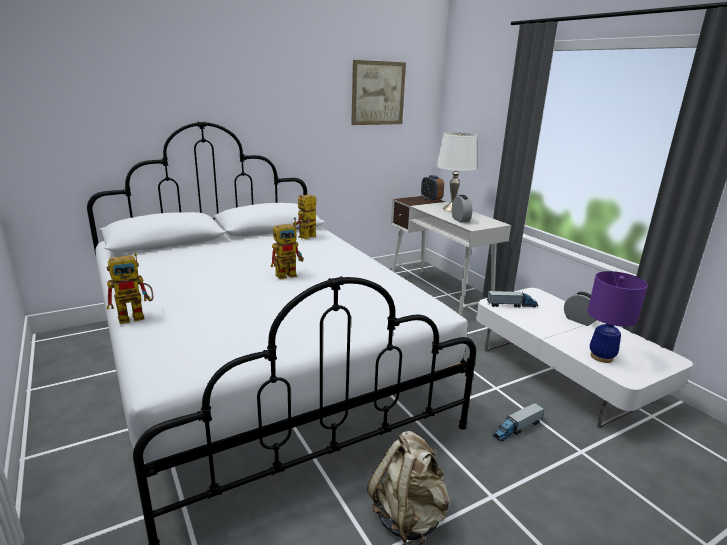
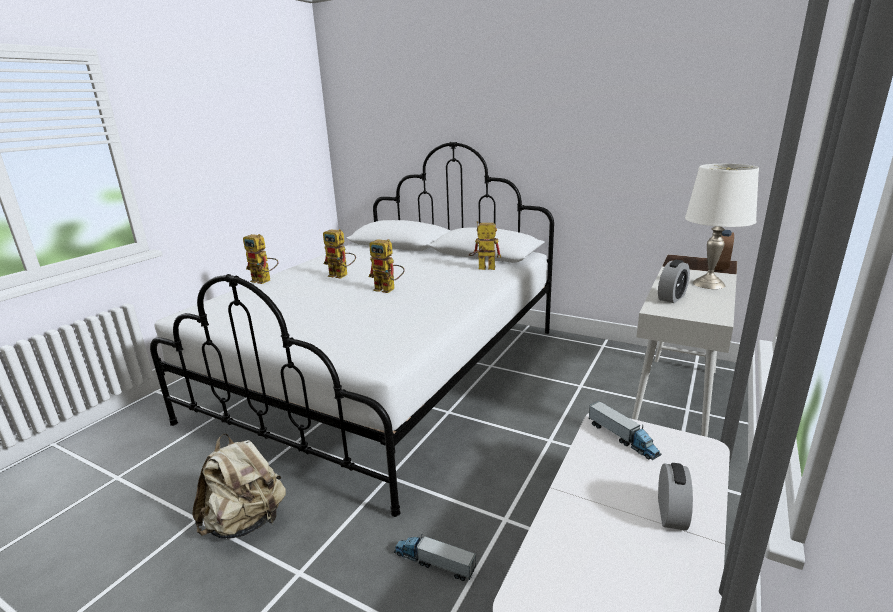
camera: 60 degrees right, 0 degrees up
picture [351,60,406,125] -> none
purple table lamp [588,271,648,363] -> none
none -> toy robot [323,229,356,279]

